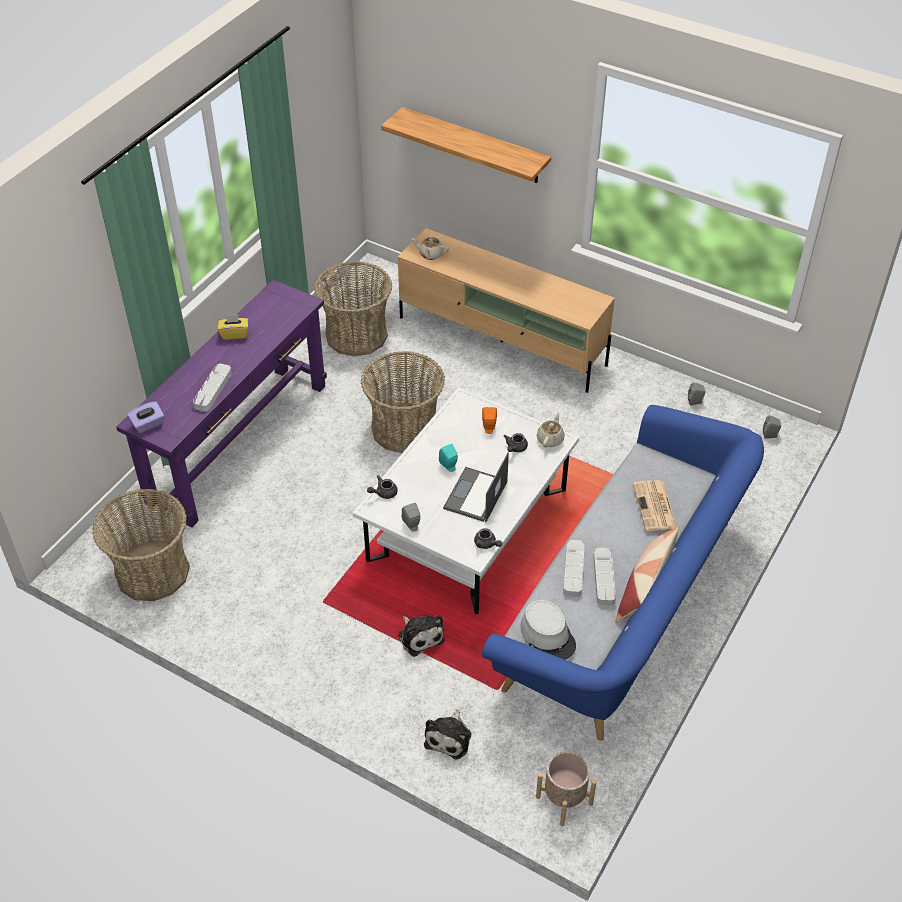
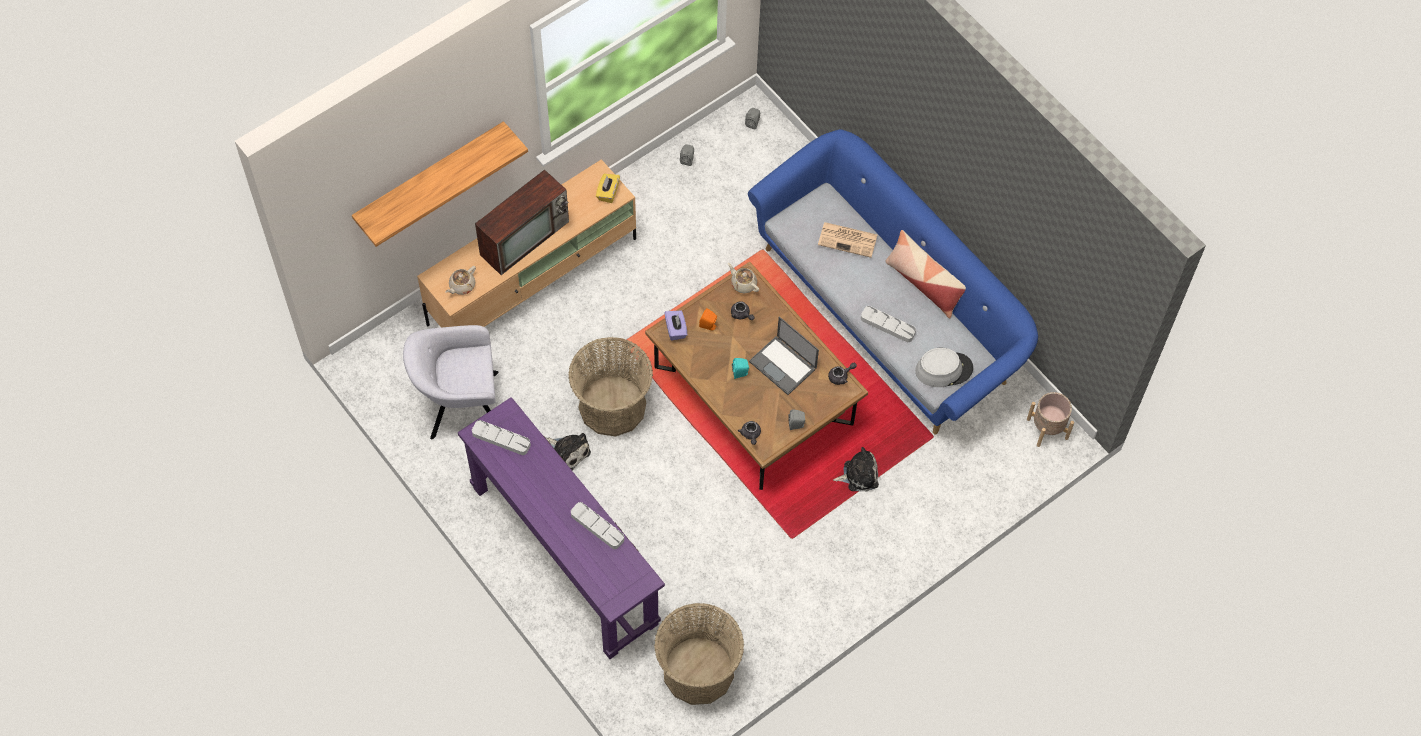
camera: 70 degrees left, 15 degrees up
purple tissue box [127,401,164,433] -> purple tissue box moved to [664,311,687,341]
yellow tissue box [218,314,248,340] -> yellow tissue box moved to [596,174,620,203]
basket [314,261,392,357] -> grey armchair [403,325,498,439]
white coffee table [353,387,579,614] -> brown coffee table [645,262,868,490]
plush toy [424,709,471,759] -> plush toy moved to [546,433,591,471]
grey tray [593,548,616,605] -> grey tray moved to [472,420,531,455]
none -> television [475,169,569,275]

